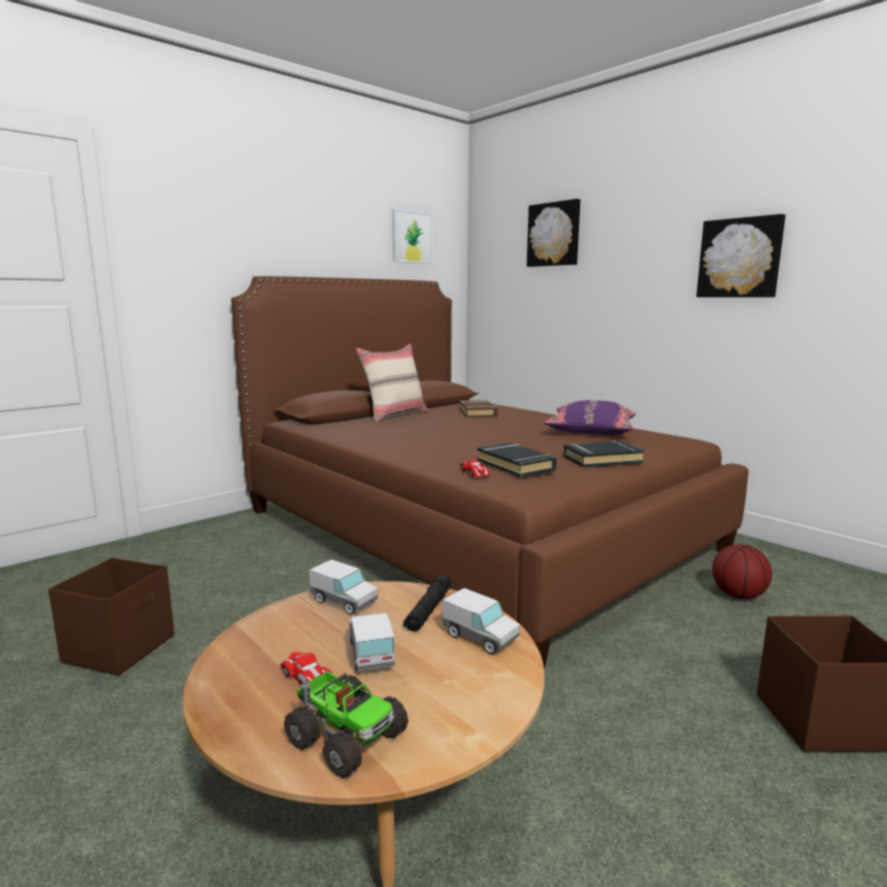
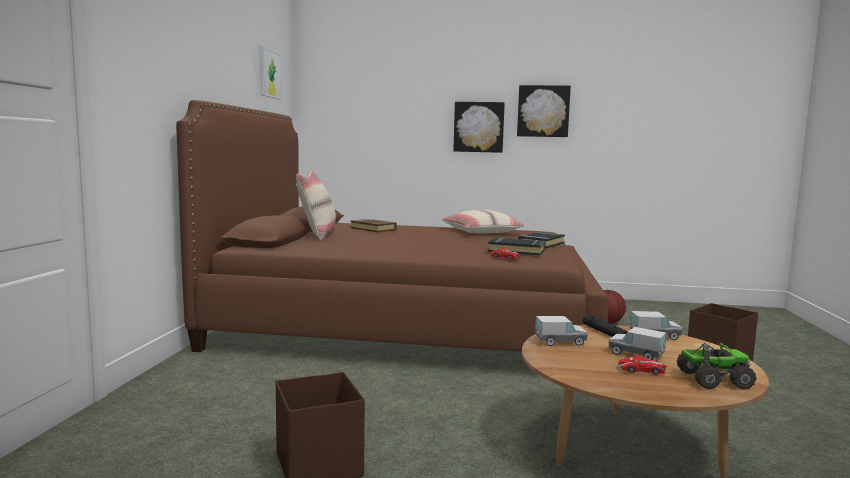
camera: 40 degrees left, 5 degrees down
picture [527,199,580,267] -> picture moved to [453,102,505,153]
purple pillow [544,400,636,435] -> beige pillow [442,210,524,234]

